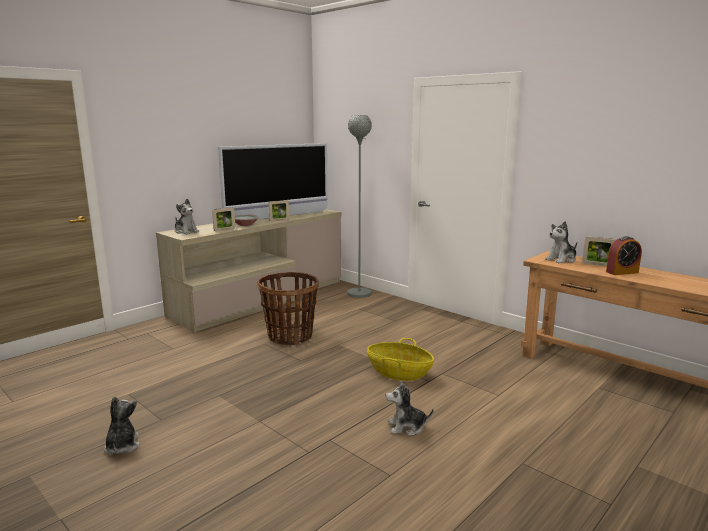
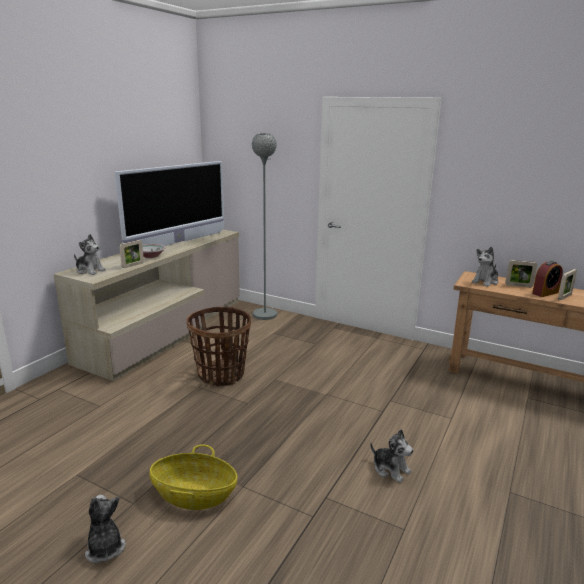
camera: 15 degrees left, 5 degrees up
picture frame [269,200,289,222] -> picture frame moved to [558,269,577,300]
basket [367,338,434,381] -> basket moved to [150,444,237,510]
plush toy [386,381,434,436] -> plush toy turned 120 degrees counterclockwise [370,429,413,483]

